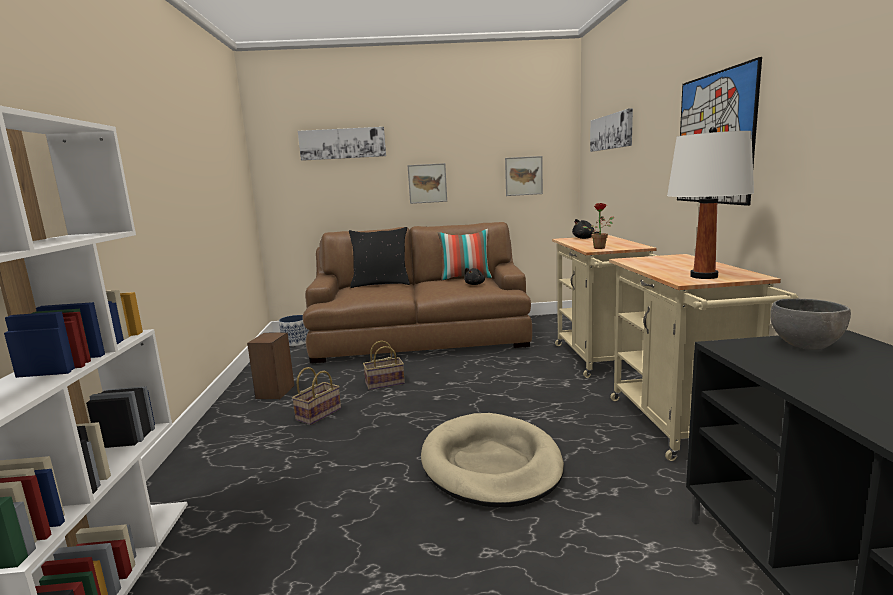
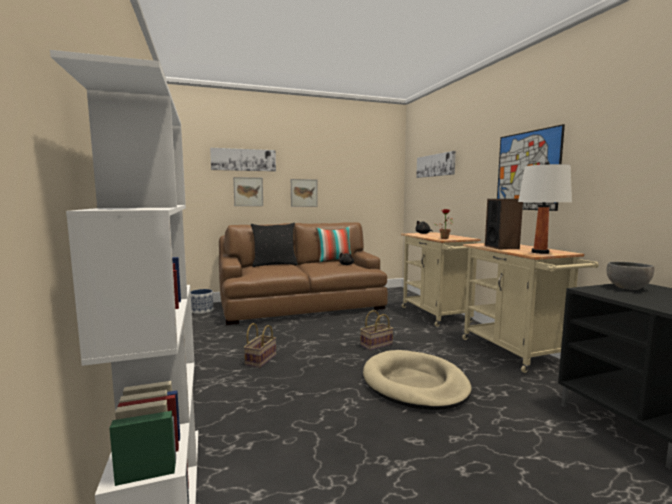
camera: 15 degrees left, 5 degrees down
speaker [247,332,294,399] -> speaker moved to [485,199,523,249]
basket [363,340,405,390] -> basket moved to [360,310,393,350]
picture [505,156,543,196] -> picture moved to [233,177,263,206]

